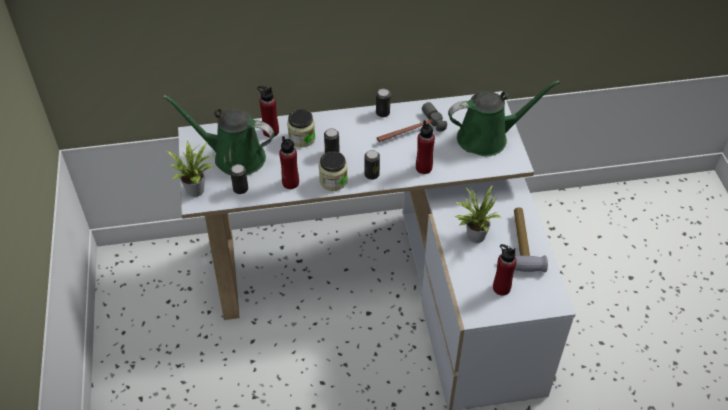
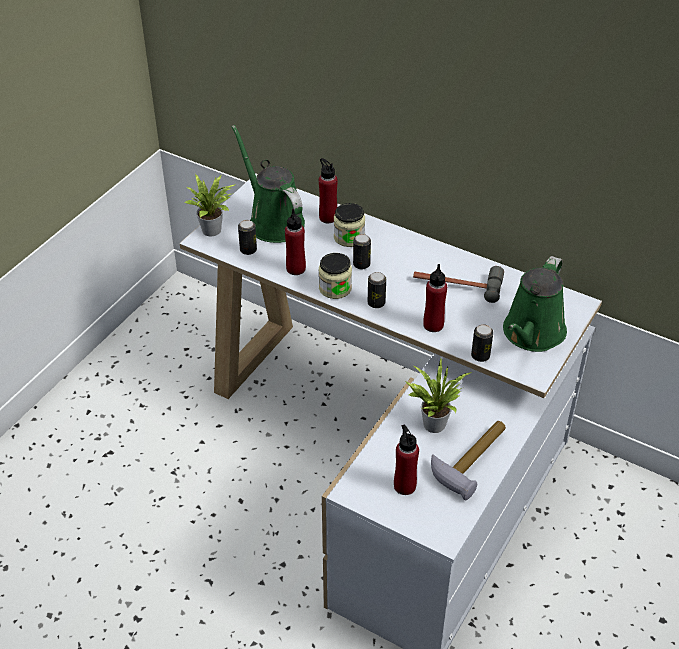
camera: 40 degrees right, 5 degrees down
can [376,89,391,117] -> can moved to [471,324,493,362]
green watering can [448,81,560,156] -> green watering can turned 90 degrees clockwise [503,256,567,352]

